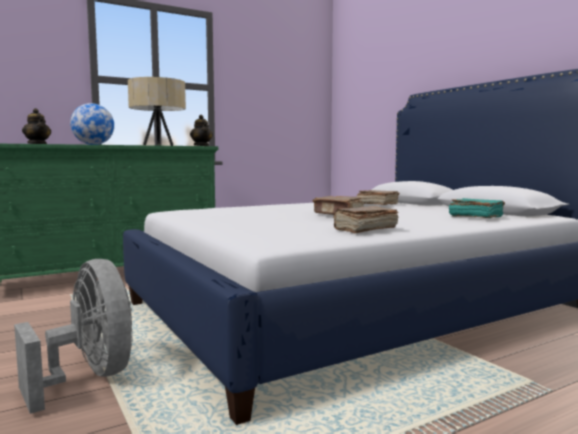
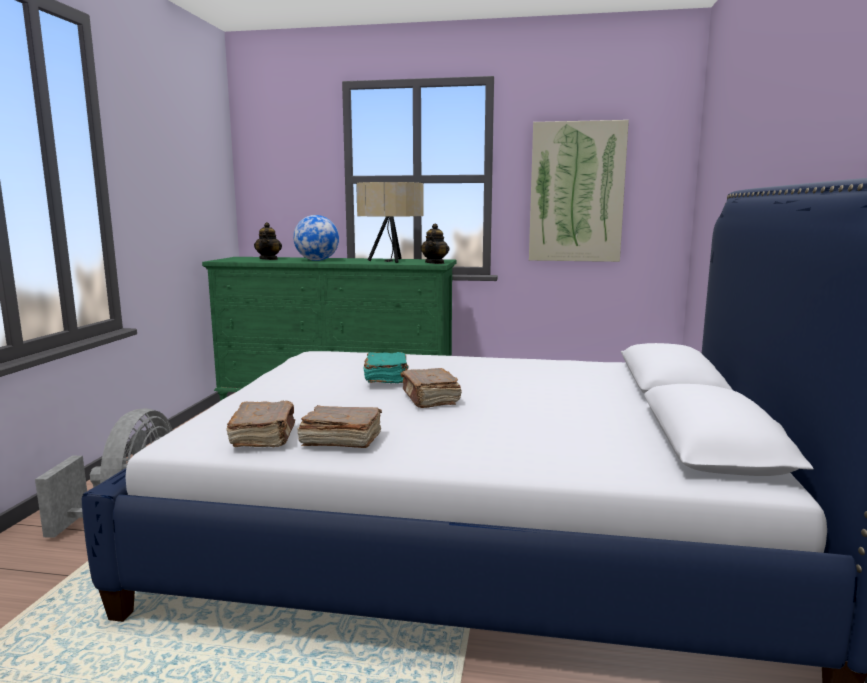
camera: 40 degrees right, 5 degrees up
brown book [357,190,400,205] -> brown book moved to [227,401,295,447]
turquoise book [449,198,505,218] -> turquoise book moved to [364,352,408,383]
none -> picture [529,120,629,262]

